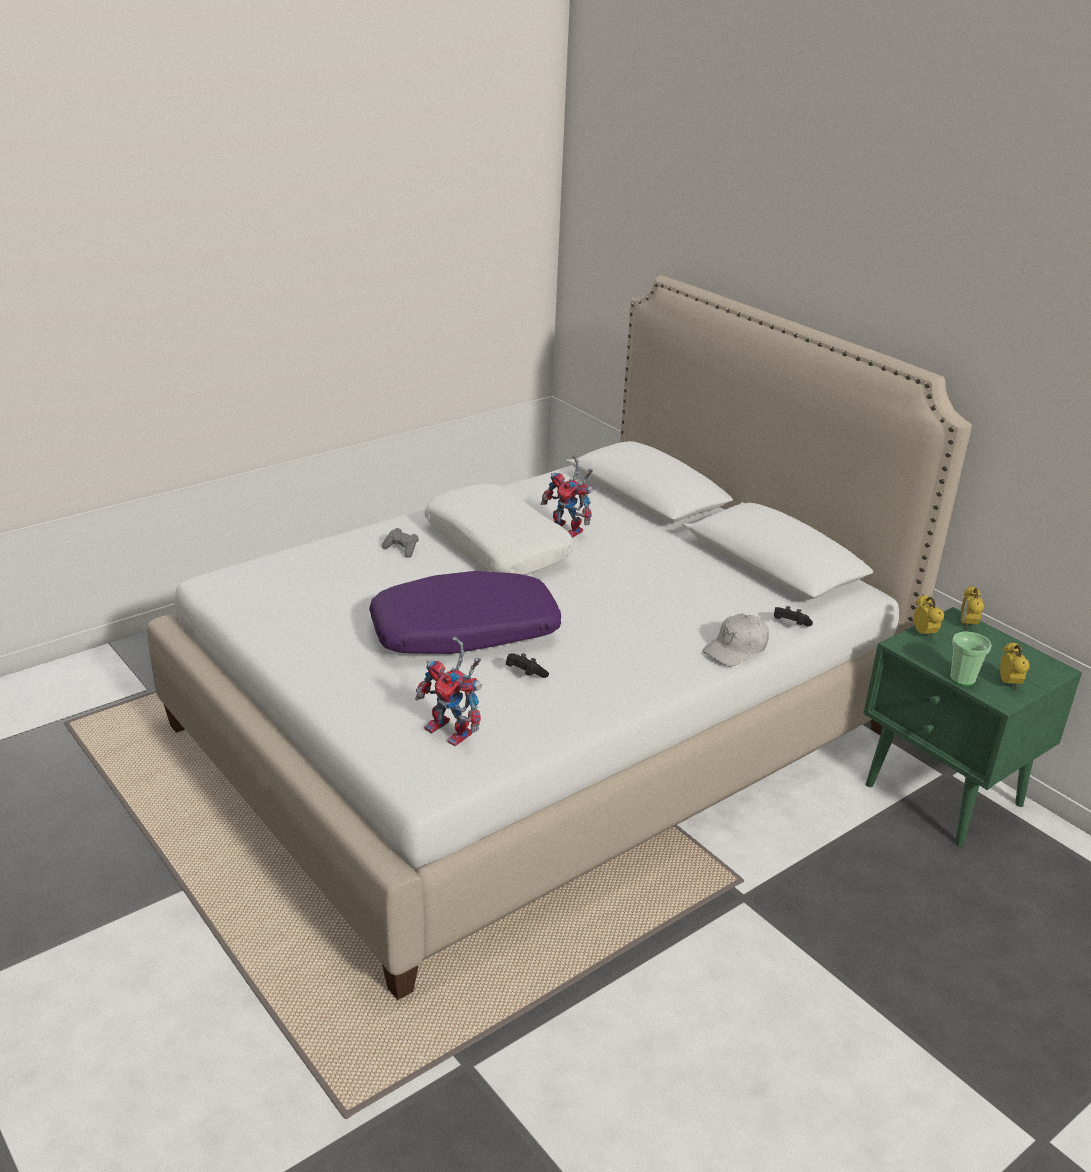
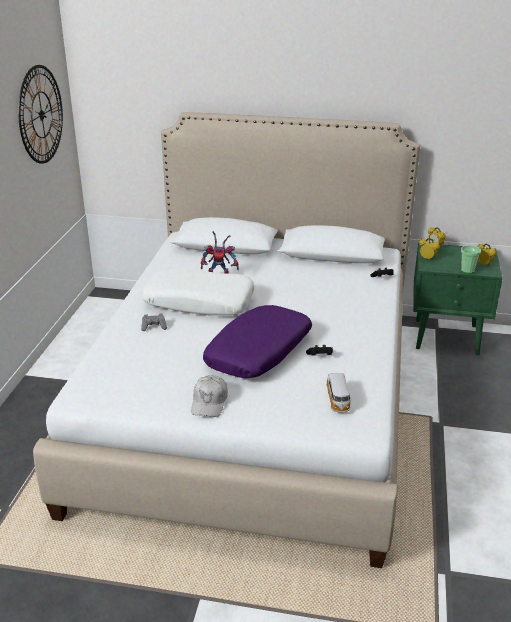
camera: 40 degrees left, 0 degrees up
toy robot [415,637,482,746] -> toy car [326,373,352,413]
white cap [703,614,769,667] -> white cap moved to [191,375,228,417]
none -> wall clock [18,65,63,164]

